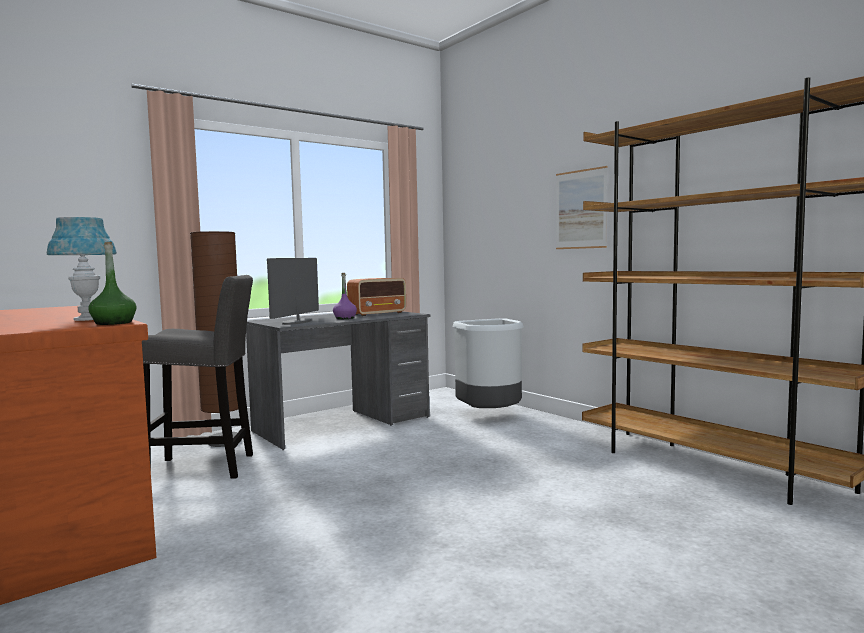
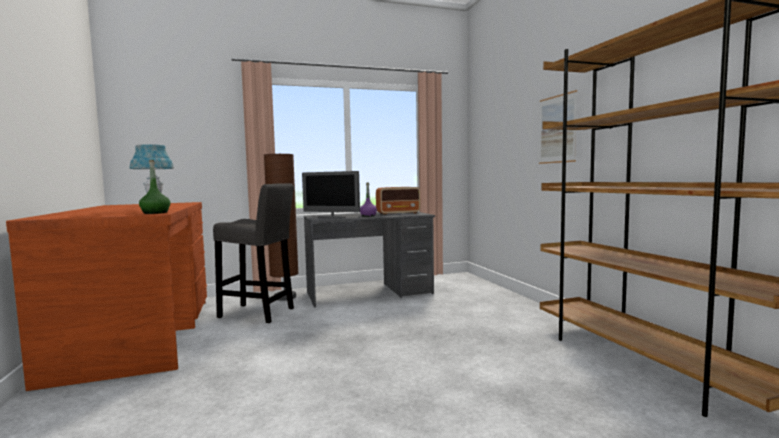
camera: 20 degrees right, 0 degrees up
monitor [267,258,319,325] -> monitor turned 105 degrees counterclockwise [302,171,360,218]
grey trash can [452,318,524,408] -> none

